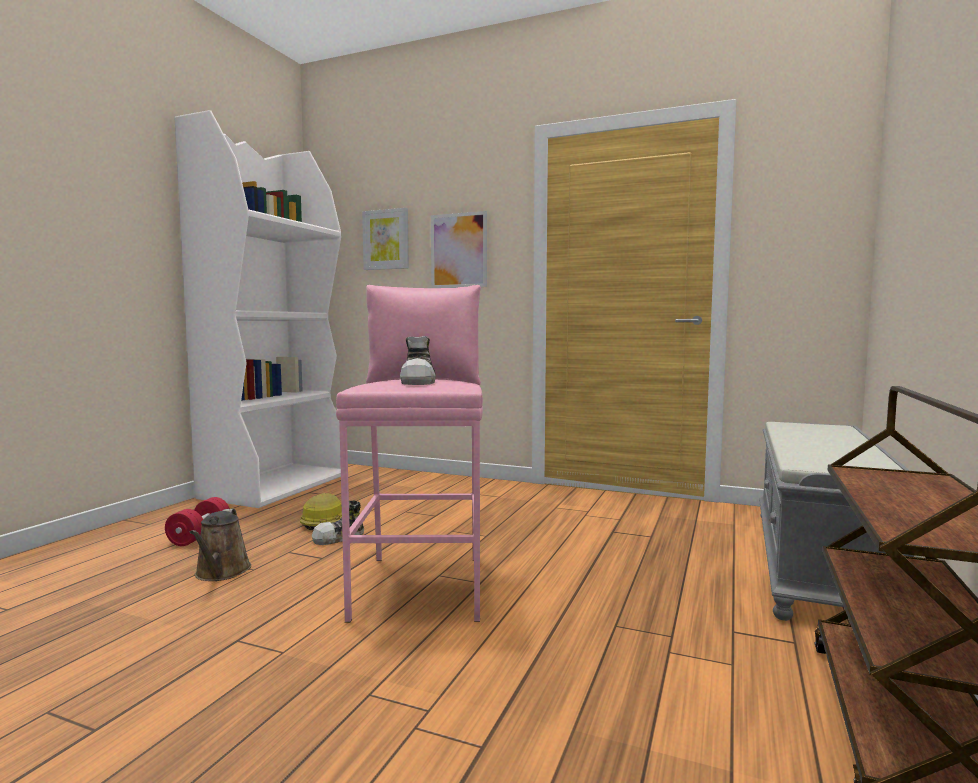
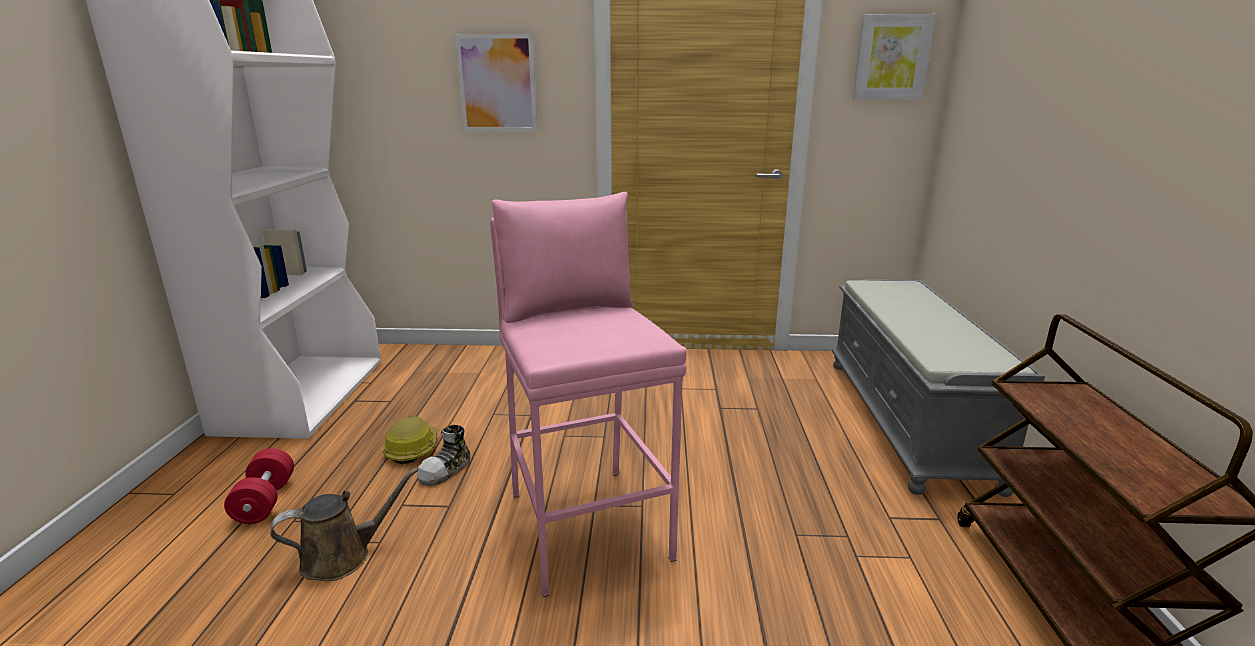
camera: 20 degrees left, 15 degrees up
brown watering can [190,509,251,581] -> brown watering can turned 90 degrees counterclockwise [271,468,418,581]
picture [362,208,409,270] -> picture moved to [853,14,936,100]
shoe [400,336,436,385] -> none

